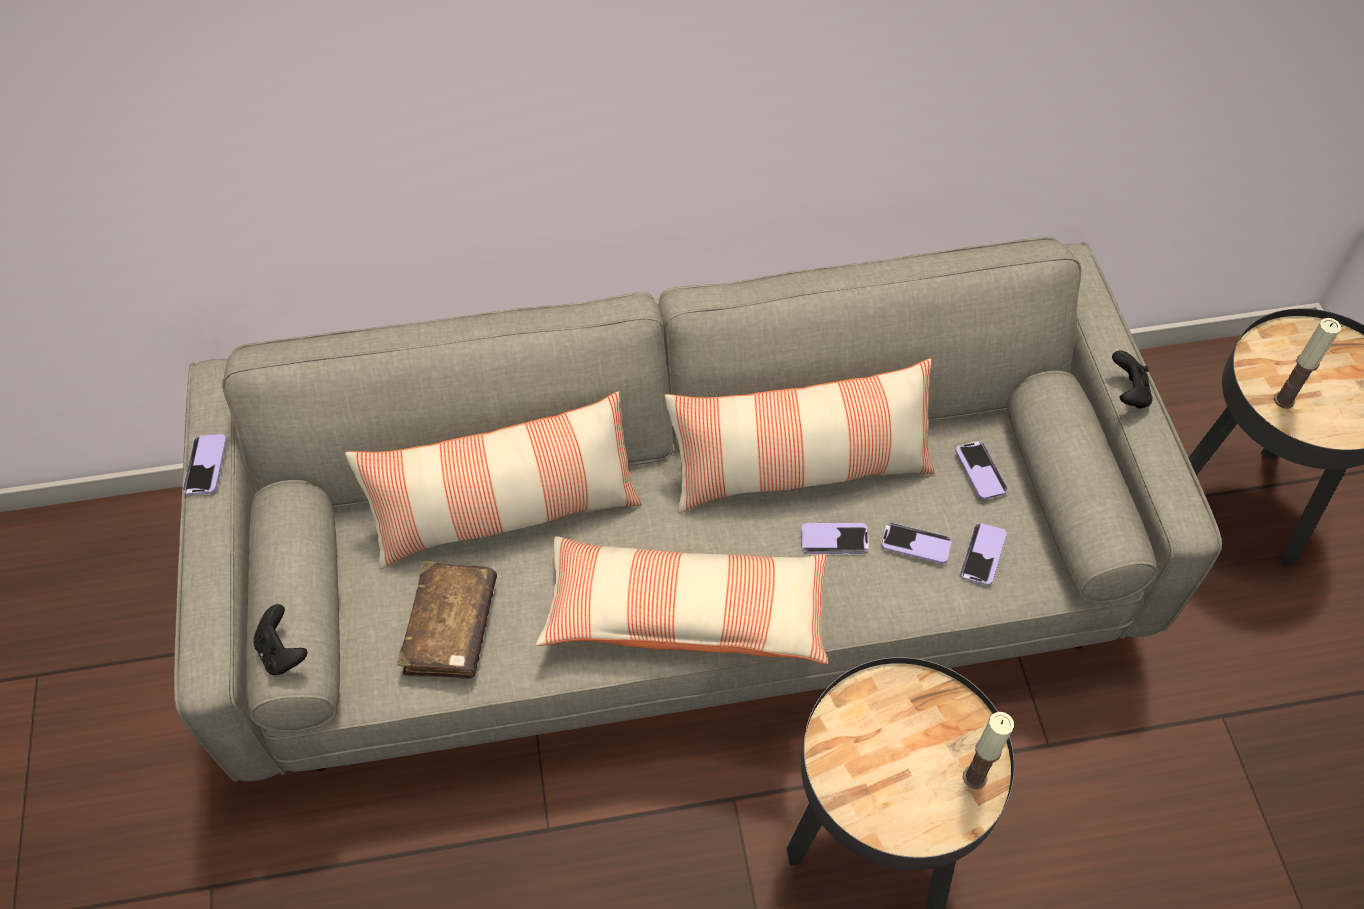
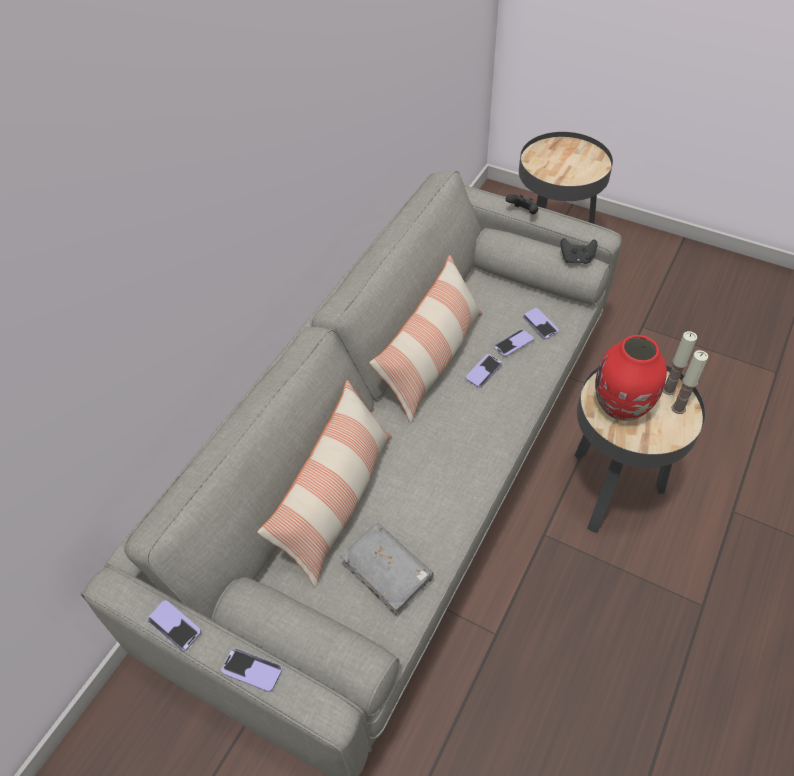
camera: 50 degrees left, 5 degrees down
black game controller [253,604,308,675] -> black game controller moved to [560,238,597,264]
brown book [397,561,497,679] -> grey book [340,523,434,616]
pillow [536,536,828,664] -> none
phone [955,441,1008,499] -> phone moved to [221,648,282,692]
candle [1274,318,1341,409] -> candle moved to [671,350,708,414]
none -> red vase [595,335,667,421]

